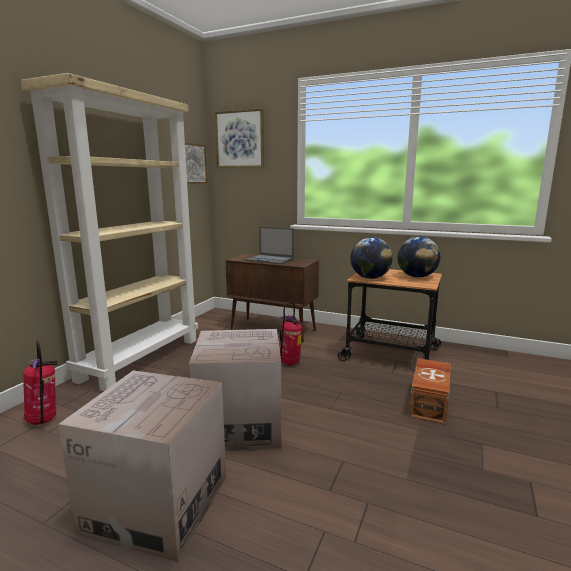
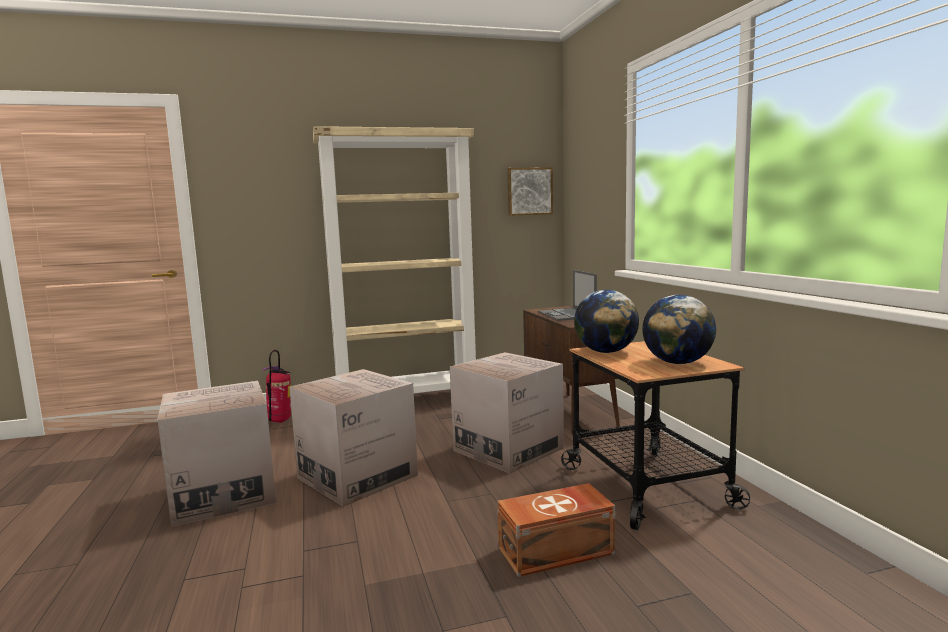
camera: 50 degrees right, 5 degrees down
picture [214,108,264,168] -> none
fire extinguisher [277,302,302,365] -> cardboard box [450,352,564,473]

